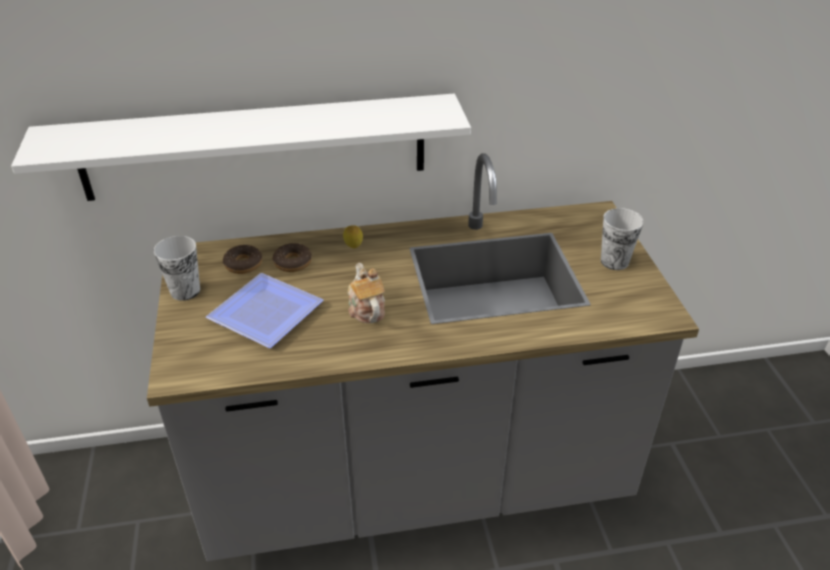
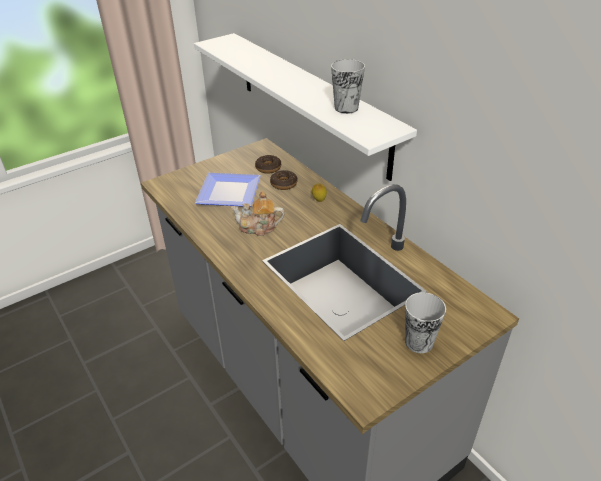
camera: 65 degrees right, 0 degrees up
cup [153,236,200,301] -> cup moved to [331,59,365,114]
teapot [347,263,385,323] -> teapot turned 135 degrees counterclockwise [231,191,285,236]

